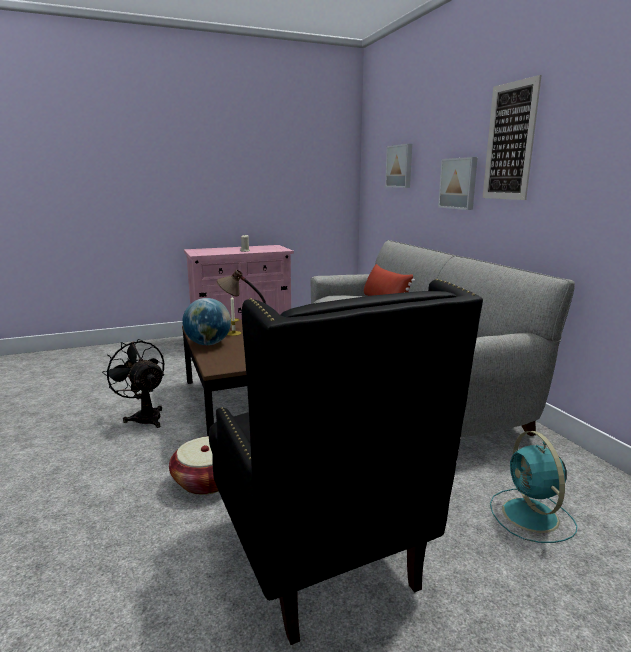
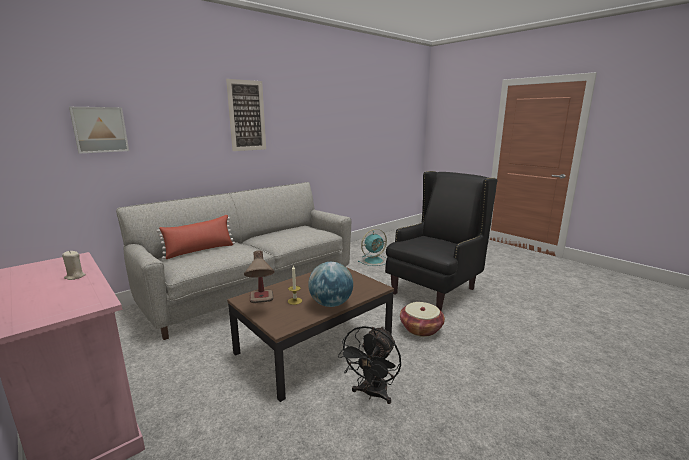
camera: 110 degrees left, 0 degrees up
picture [438,157,478,210] -> none

